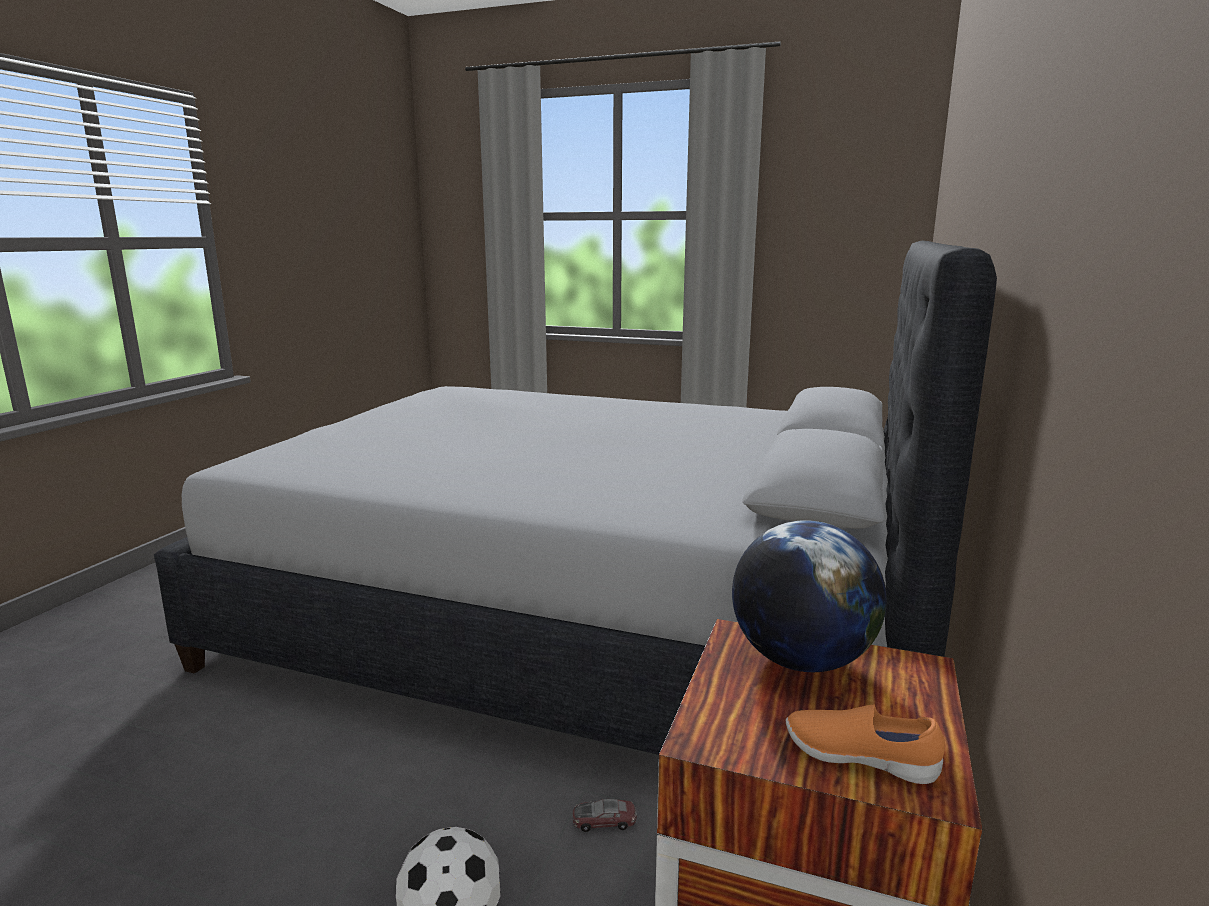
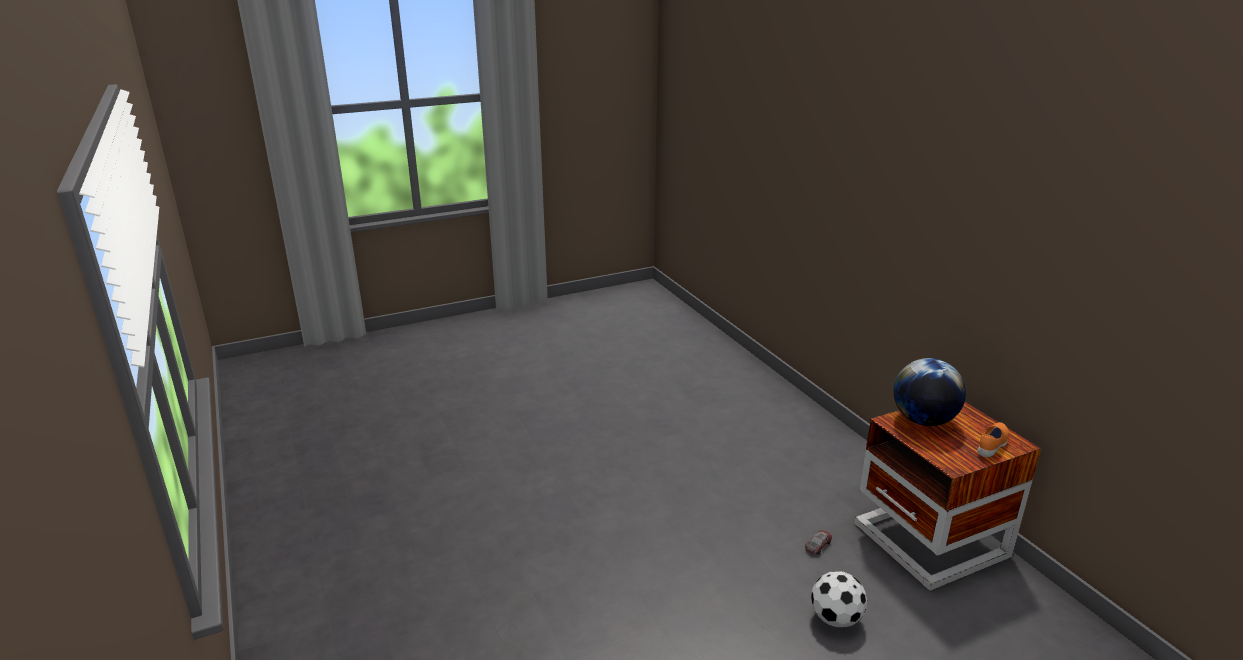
camera: 45 degrees left, 10 degrees up
grey bed [154,241,997,755] -> none
orange shoe [786,705,945,784] -> orange shoe turned 150 degrees clockwise [977,422,1009,457]

